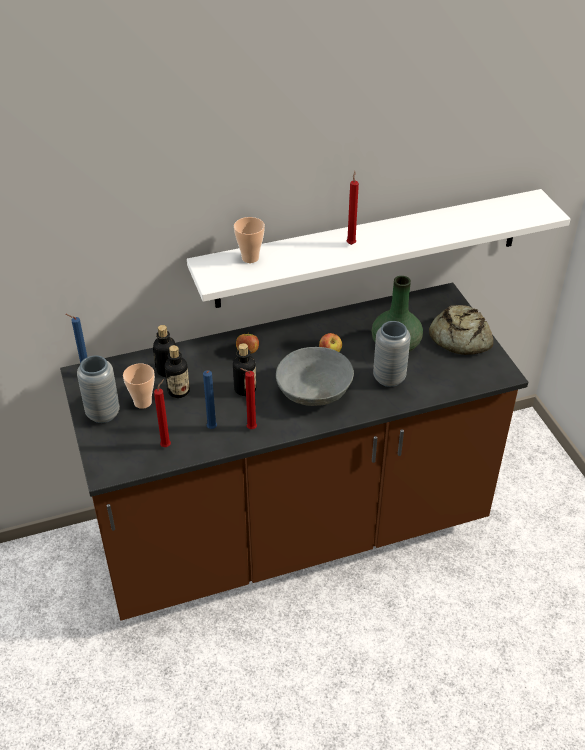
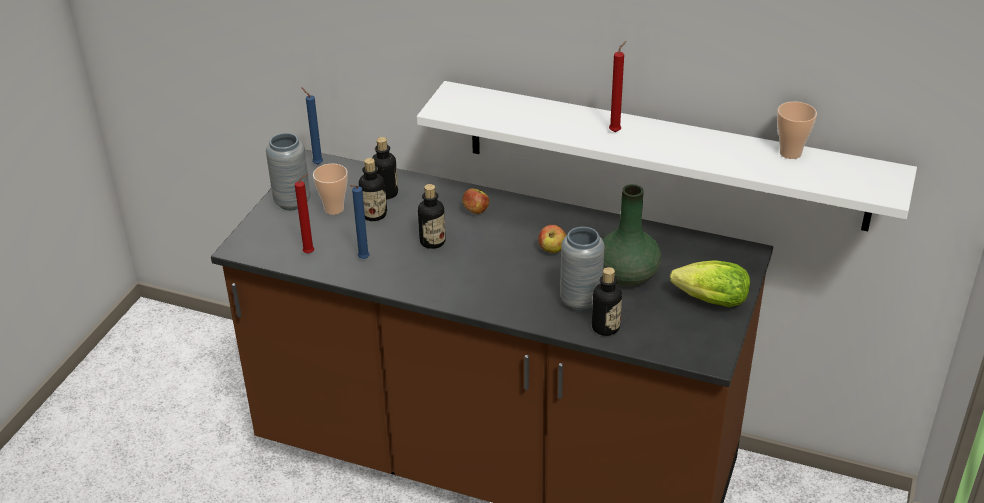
camera: 40 degrees right, 5 degrees down
cup [234,217,265,263] -> cup moved to [777,102,817,159]
red candle [240,368,257,429] -> none
grey bowl [276,347,354,406] -> none
bread [429,305,493,355] -> lettuce [670,260,750,307]
none -> bottle [592,267,622,336]

